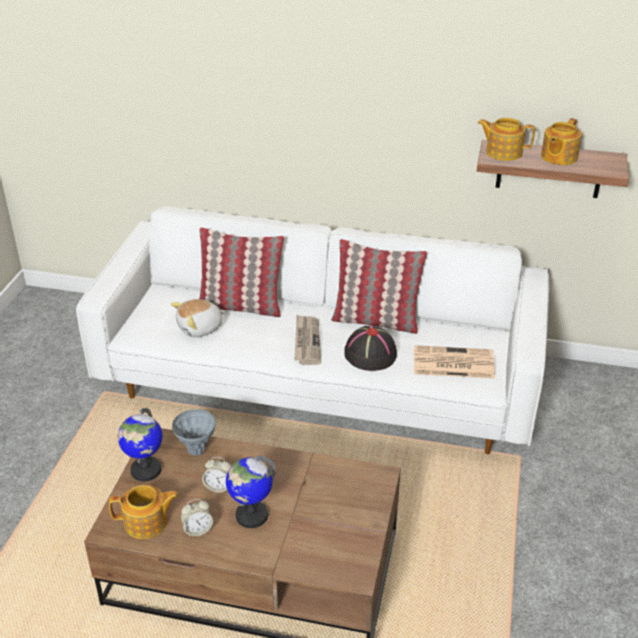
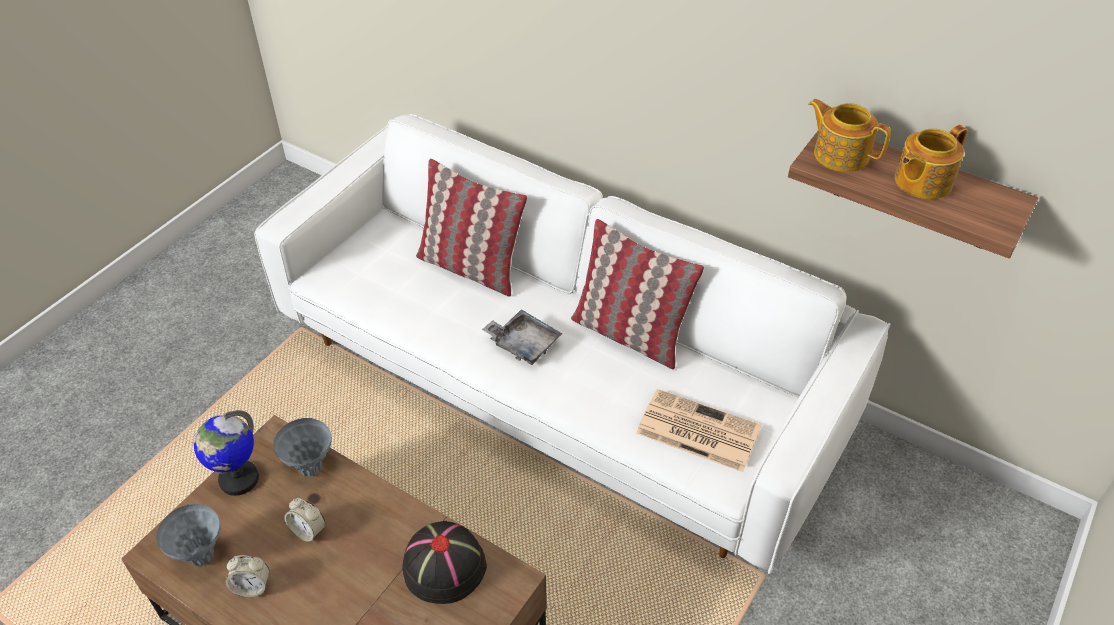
camera: 20 degrees right, 10 degrees up
teapot [109,485,179,539] -> grey vase [156,504,220,566]
plush toy [171,299,225,337] -> none
globe [226,456,276,528] -> none
newspaper [294,315,321,365] -> grey tray [482,309,562,365]
black hat [344,326,397,371] -> black hat moved to [402,521,487,604]

